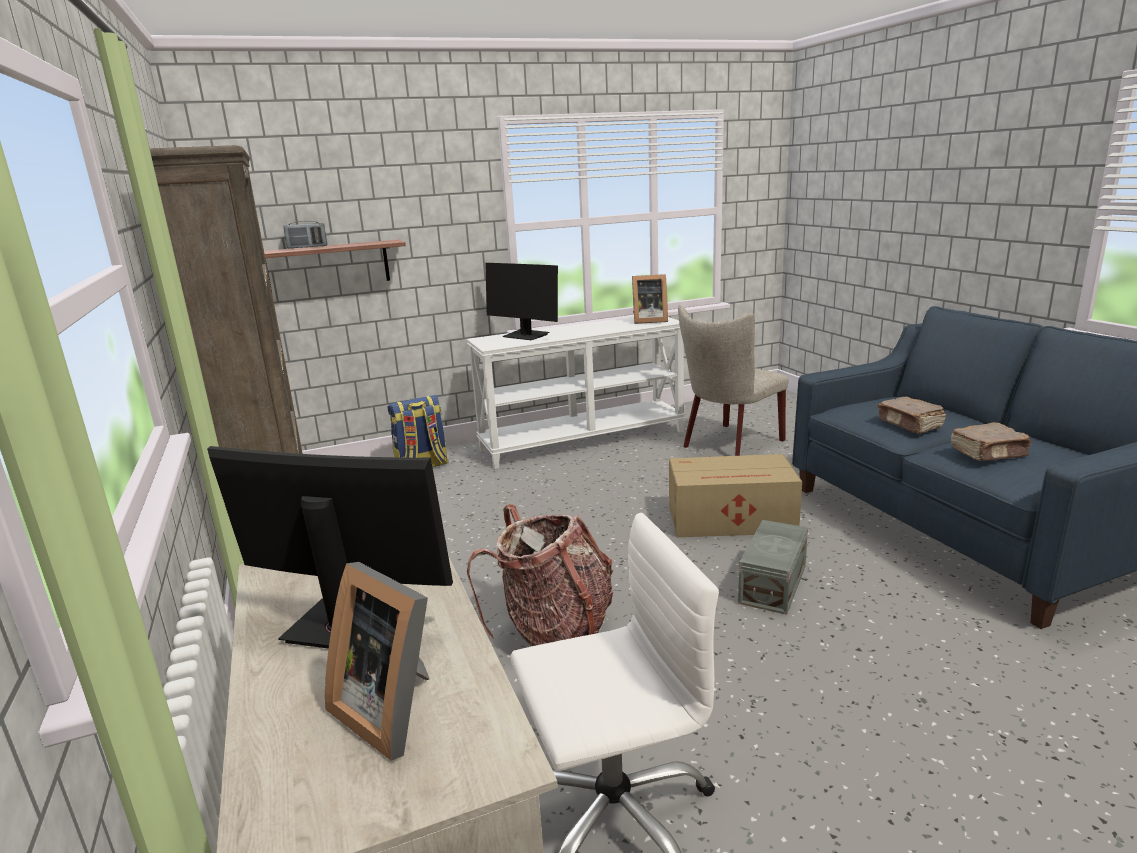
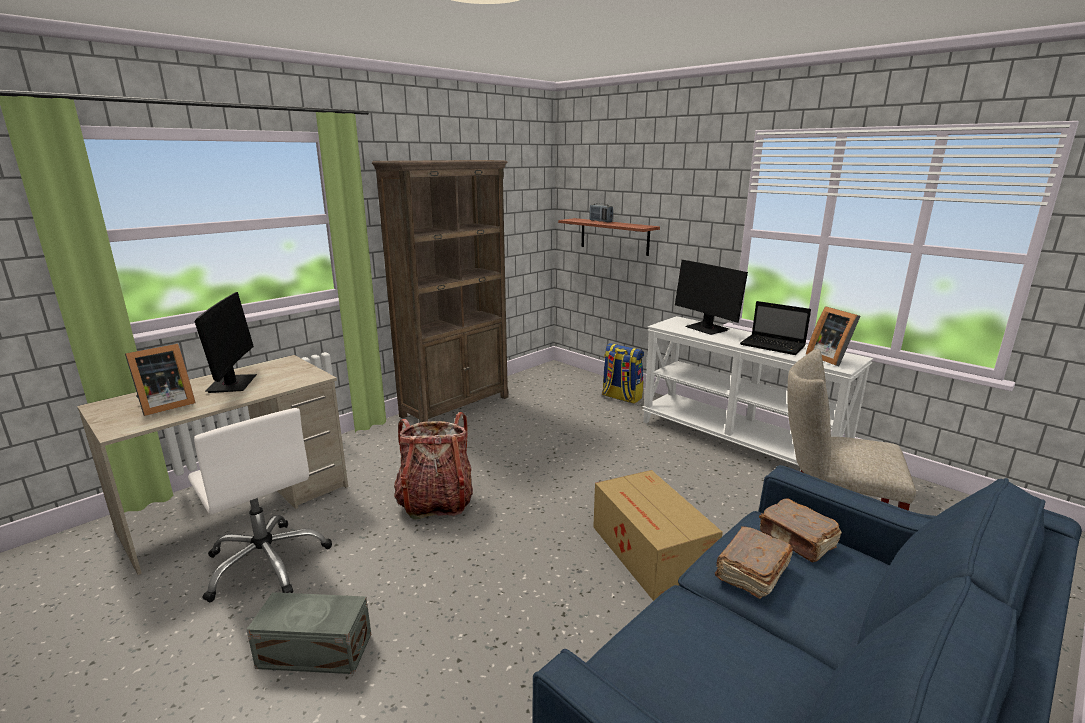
camera: 65 degrees right, 0 degrees up
picture frame [325,562,430,761] -> picture frame turned 150 degrees counterclockwise [125,344,195,416]
monitor [485,263,558,340] -> monitor turned 45 degrees counterclockwise [675,260,748,335]
grey storage box [738,520,808,615] -> grey storage box moved to [246,592,371,674]
brown book [951,422,1031,461] -> brown book moved to [759,498,842,562]
none -> laptop [740,301,811,355]

